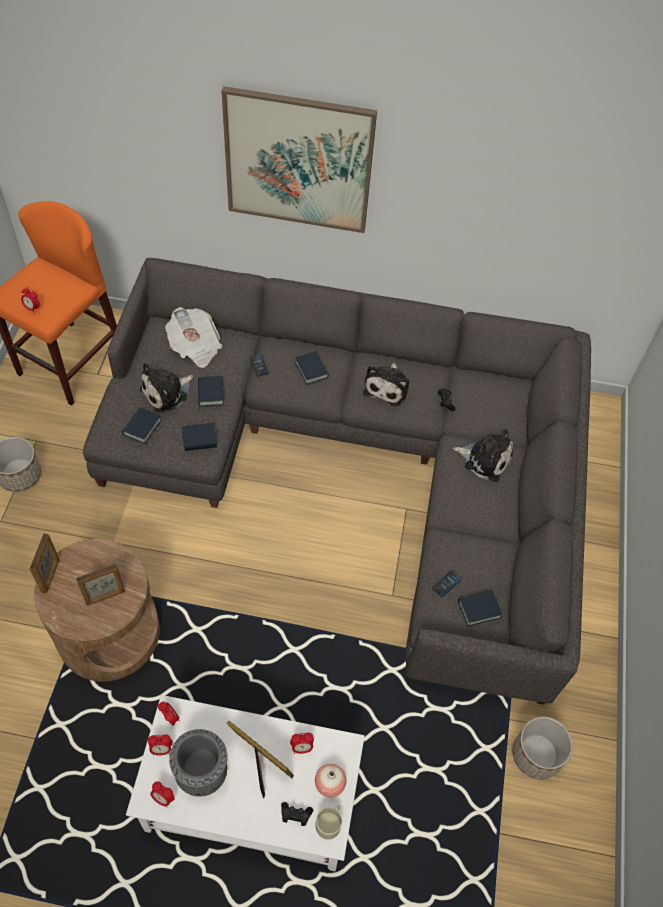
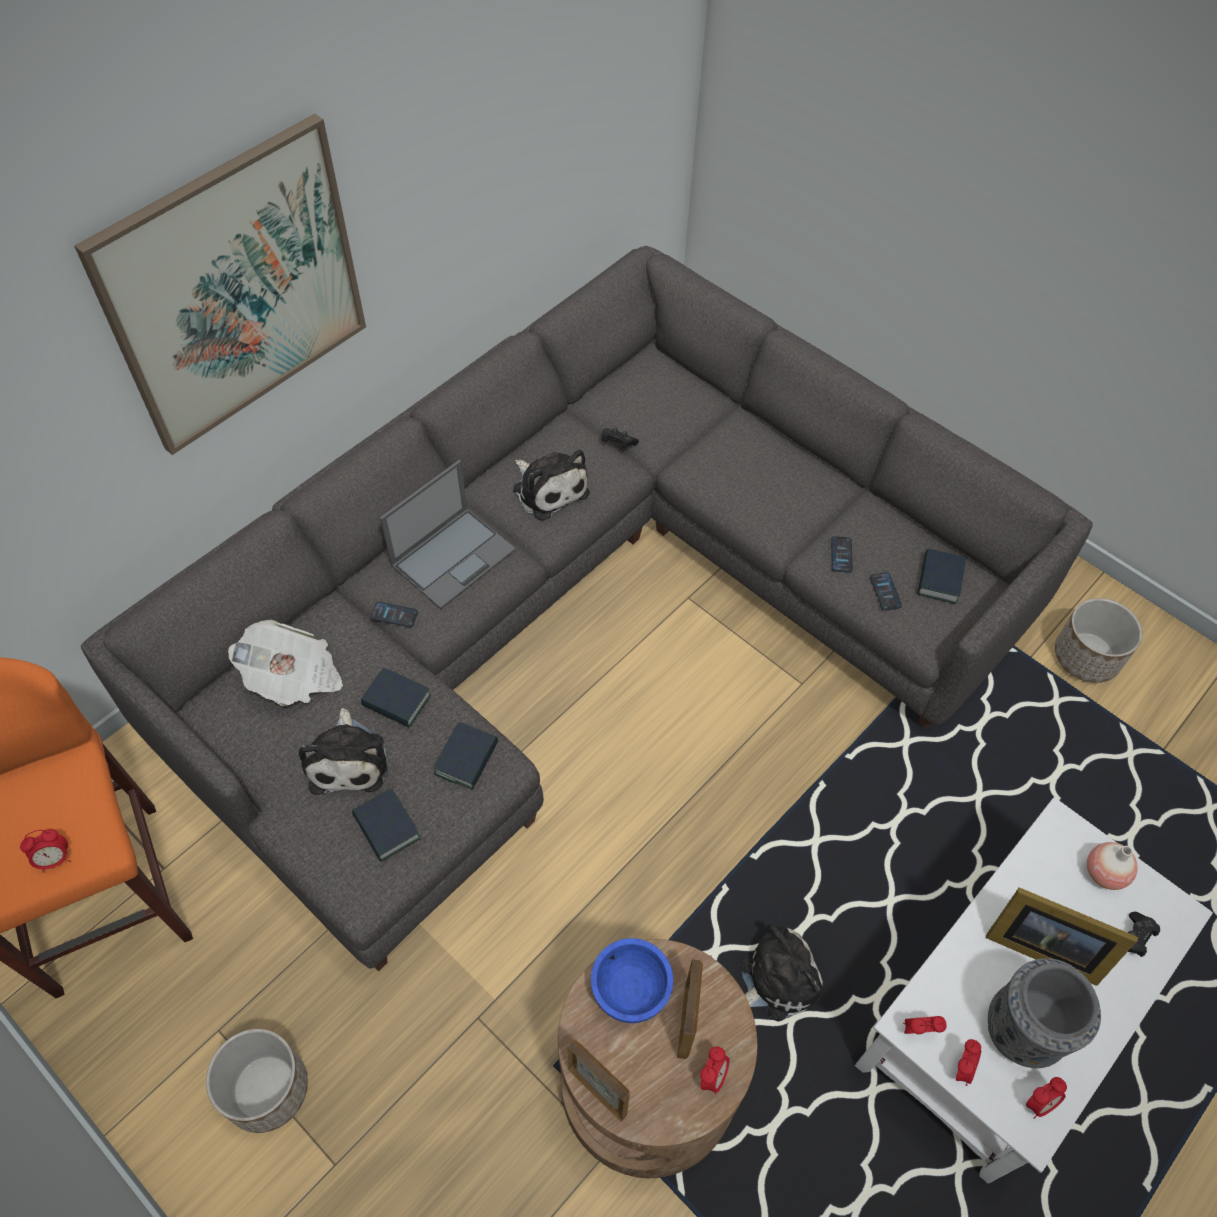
camera: 55 degrees left, 0 degrees up
picture frame [227,721,294,798] -> picture frame turned 135 degrees counterclockwise [986,887,1138,986]
alarm clock [290,733,314,754] -> alarm clock moved to [700,1046,730,1095]
book [295,351,329,385] -> laptop [380,460,516,609]
beige mug [315,805,342,839] -> none
plush toy [453,429,513,482] -> plush toy moved to [740,924,824,1022]
none -> blue bowl [591,938,673,1023]
none -> phone [831,536,853,573]

